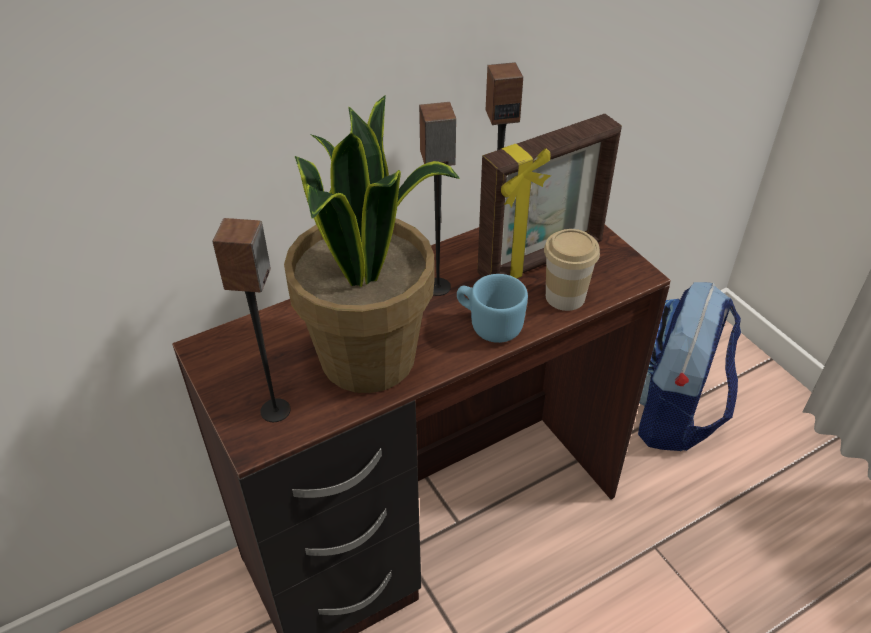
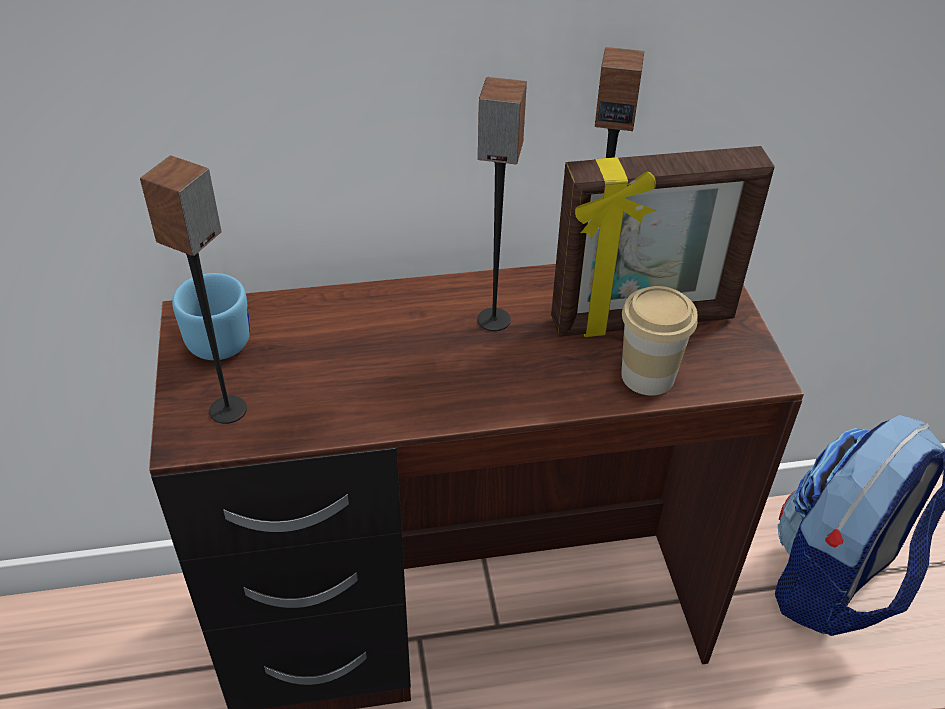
camera: 20 degrees right, 0 degrees up
potted plant [284,95,460,393] -> none
blue mug [457,274,528,343] -> blue mug moved to [172,273,250,360]

